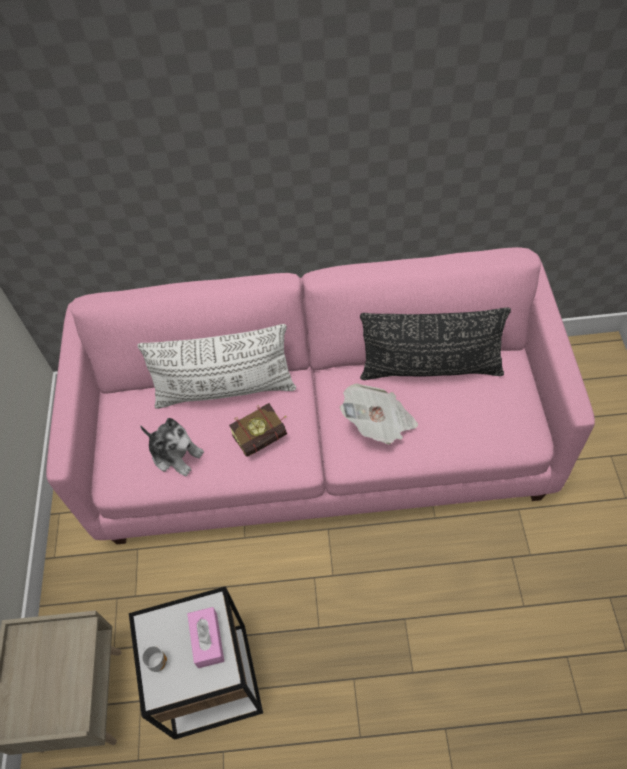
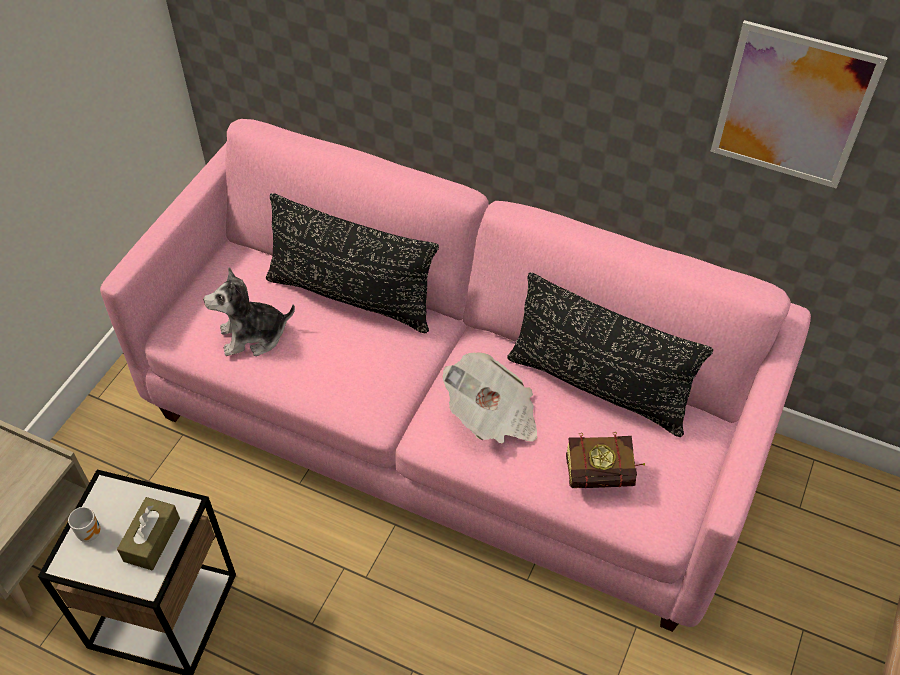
camera: 25 degrees right, 5 degrees down
white pillow [138,324,296,409] -> black pillow [266,193,439,334]
plush toy [140,418,204,476] -> plush toy turned 105 degrees clockwise [203,267,295,356]
pink tissue box [187,607,224,668] -> brown tissue box [117,497,180,570]
book [229,403,287,457] -> book moved to [566,432,645,488]
none -> picture [711,20,888,188]

